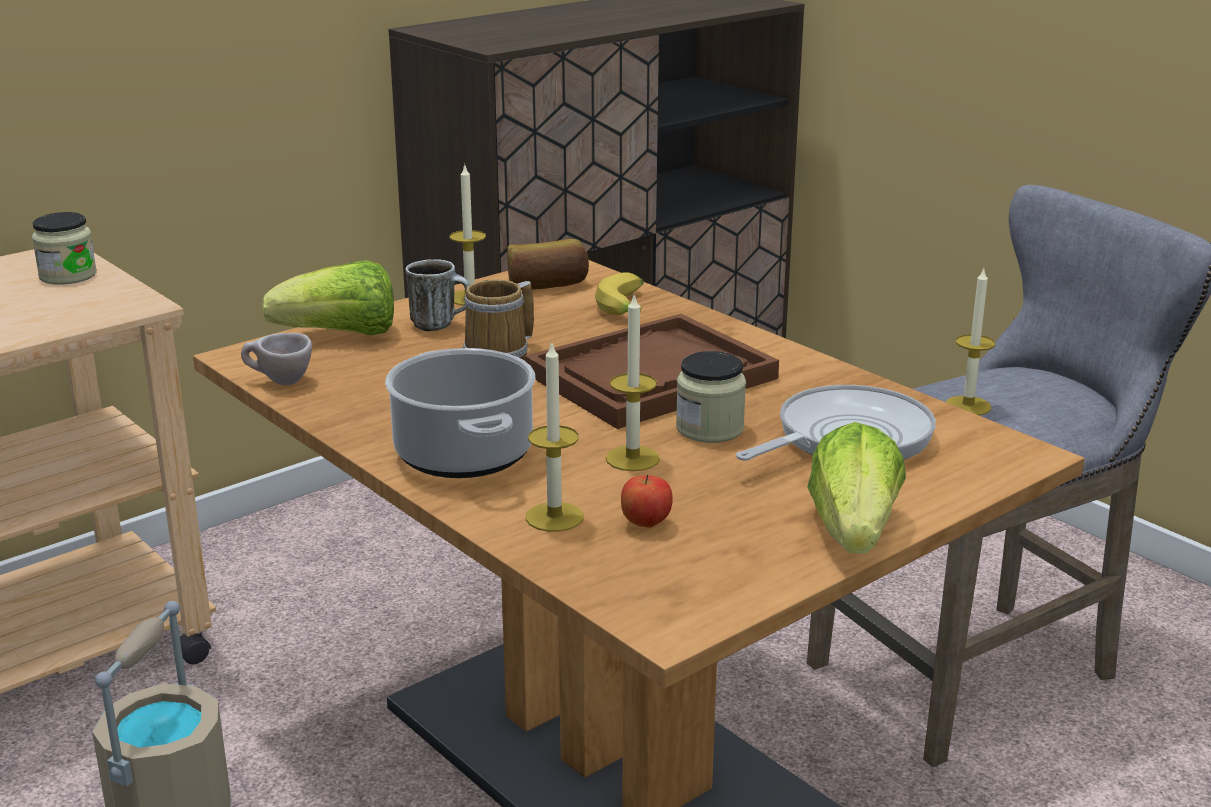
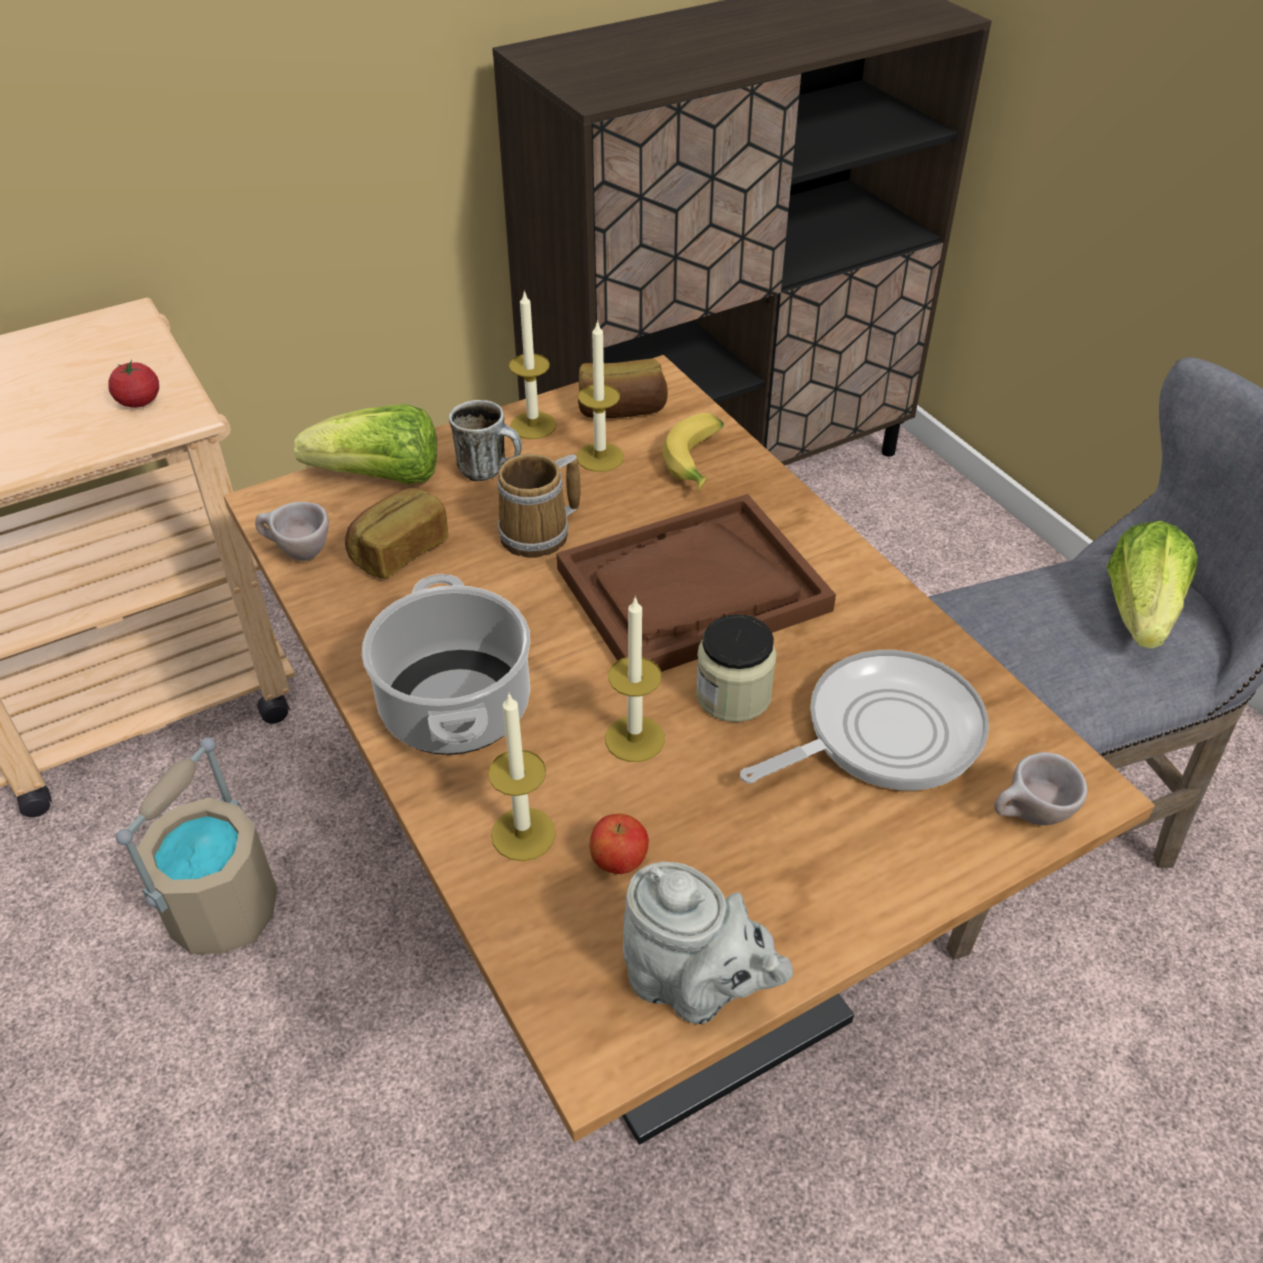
camera: 10 degrees right, 20 degrees up
jar [32,212,97,285] -> none
lettuce [807,422,906,554] -> lettuce moved to [1107,520,1198,649]
candle [946,268,995,415] -> candle moved to [577,320,624,472]
none -> tomato [108,360,159,408]
none -> bread [345,488,448,579]
none -> grey teapot [623,862,793,1024]
none -> beige cup [994,752,1088,825]

